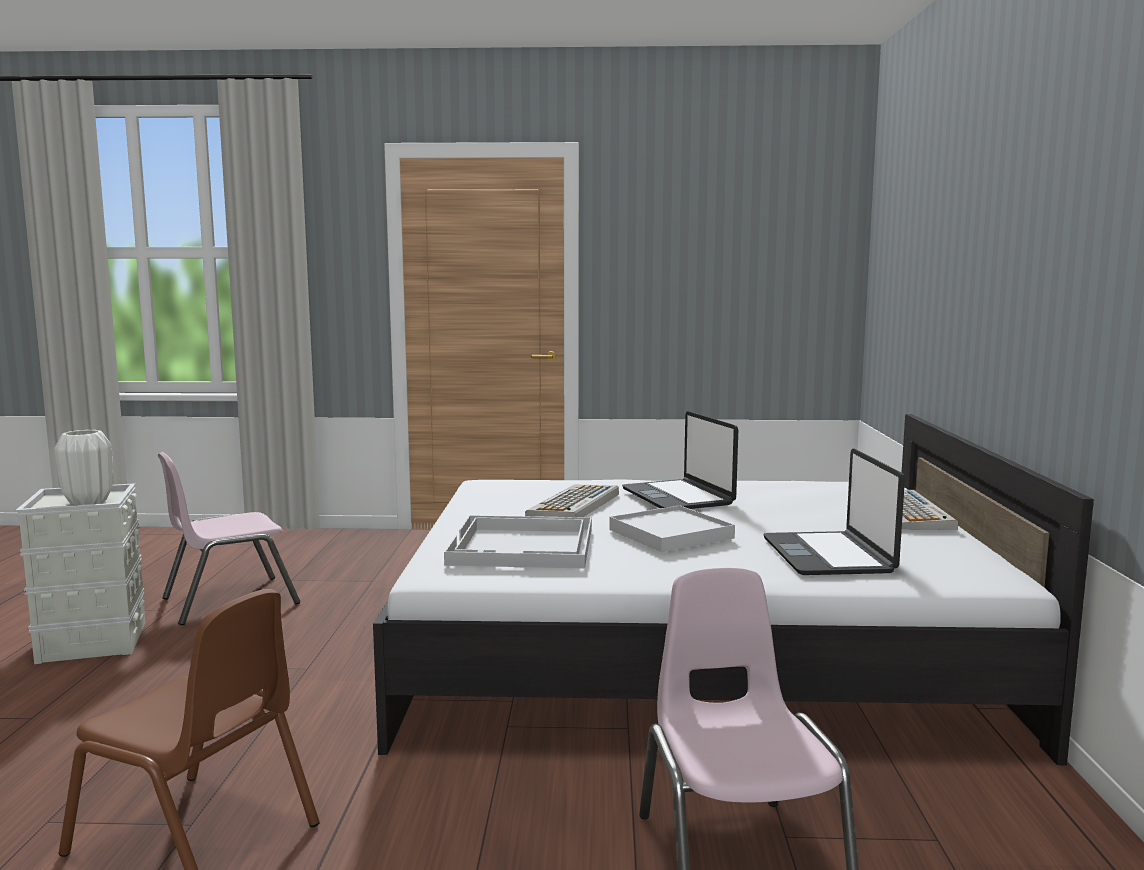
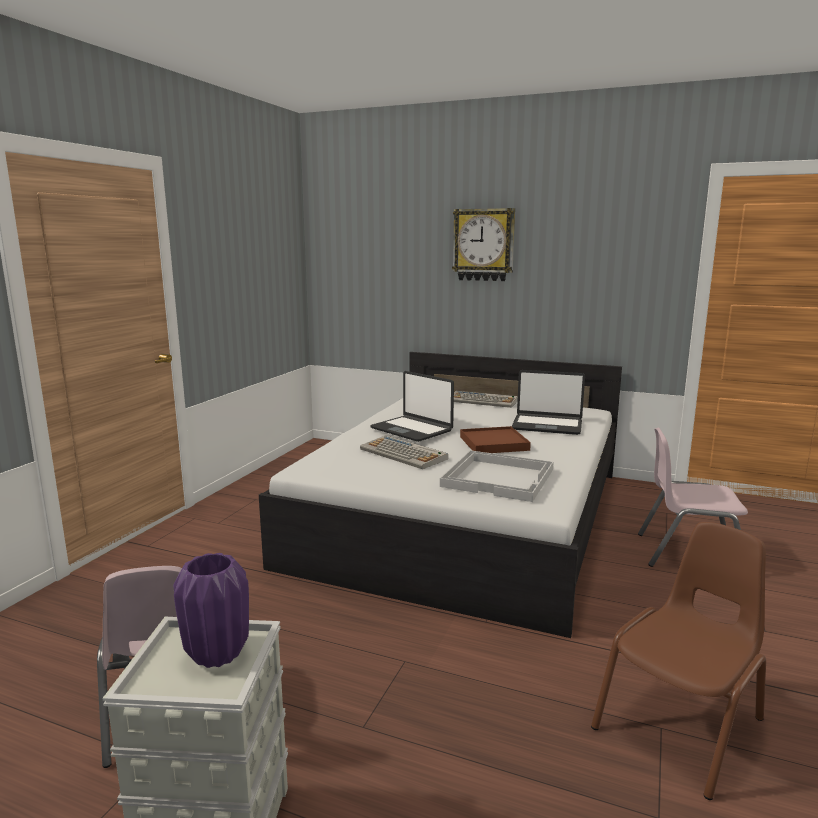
camera: 70 degrees left, 5 degrees up
white vase [54,430,113,505] -> purple vase [173,553,249,668]
white tray [609,505,735,552] -> brown tray [460,426,531,453]
laptop [622,411,738,509] -> laptop turned 45 degrees clockwise [370,371,454,442]
none -> wall clock [452,208,515,281]

